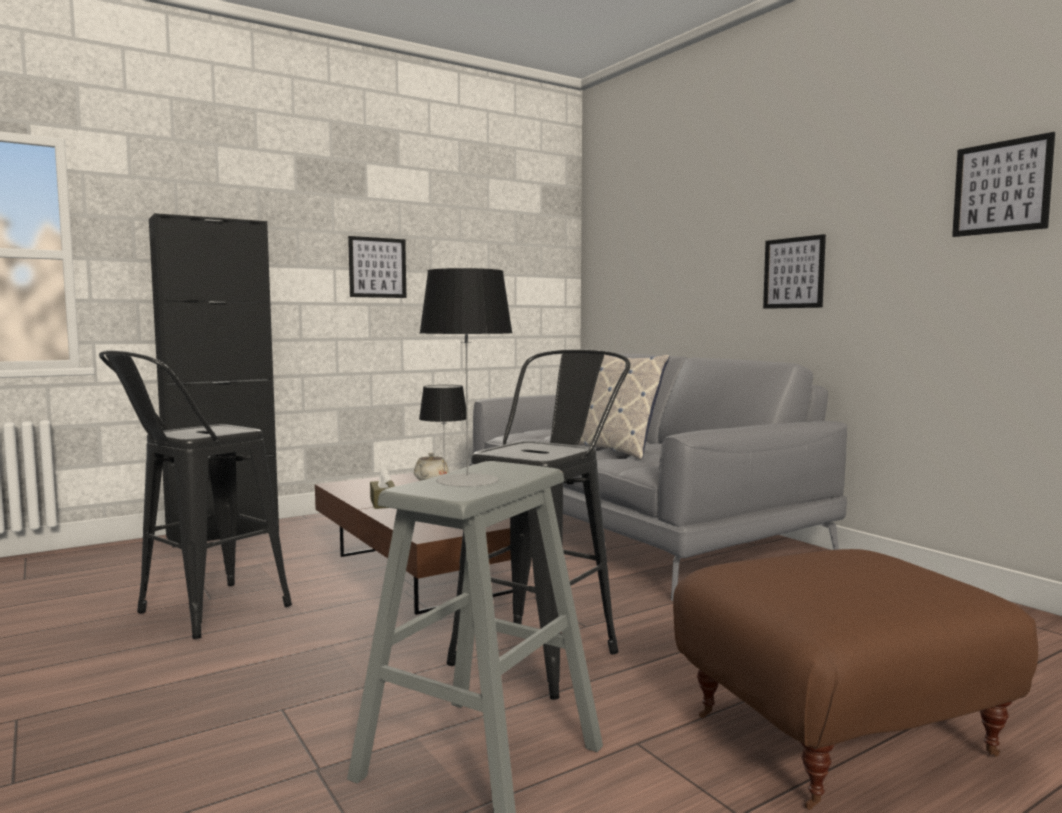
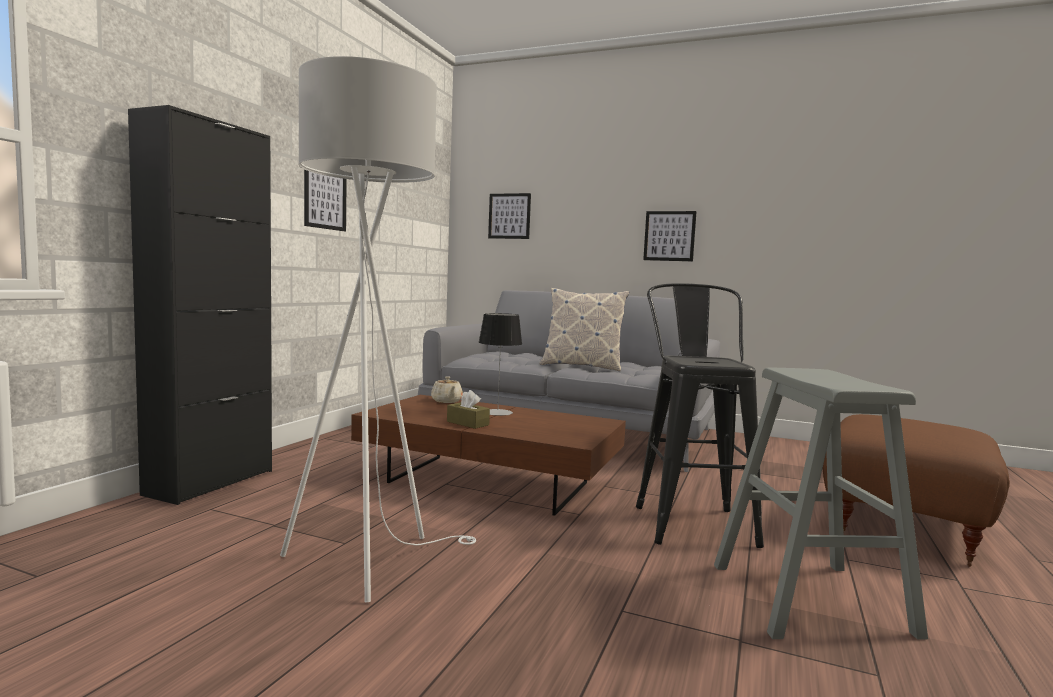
camera: 35 degrees left, 0 degrees up
black stool [99,350,292,639] -> white floor lamp [280,56,476,603]
table lamp [419,268,513,487] -> none
picture [952,132,1055,237] -> picture moved to [488,193,531,239]

